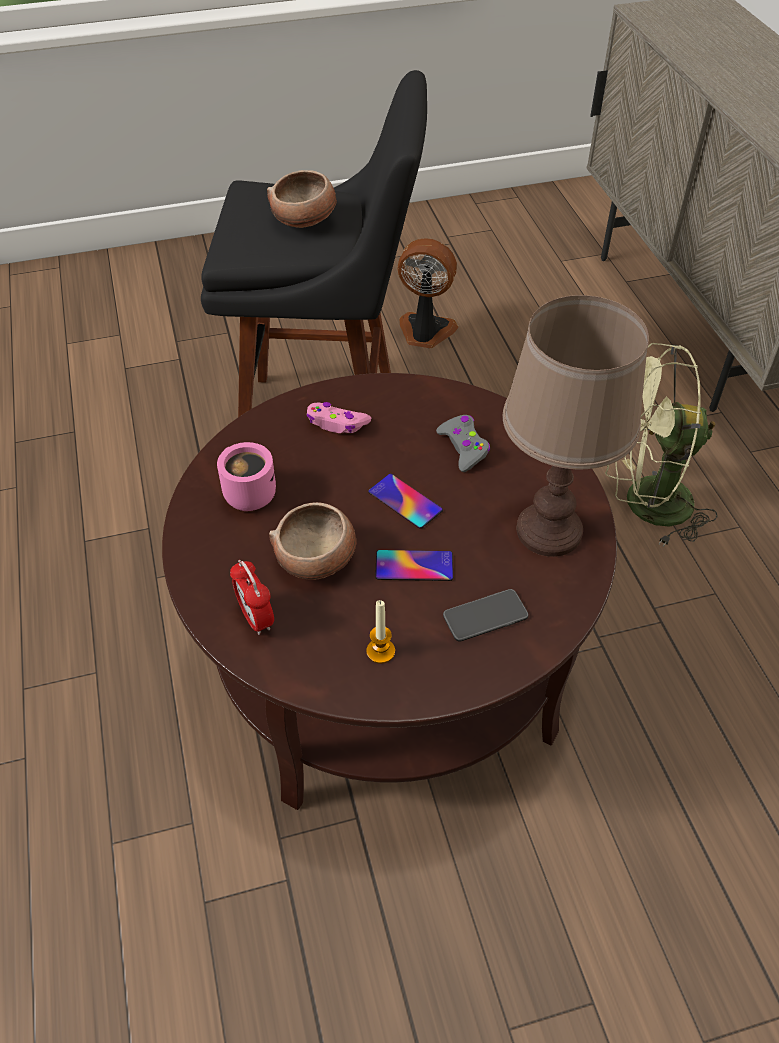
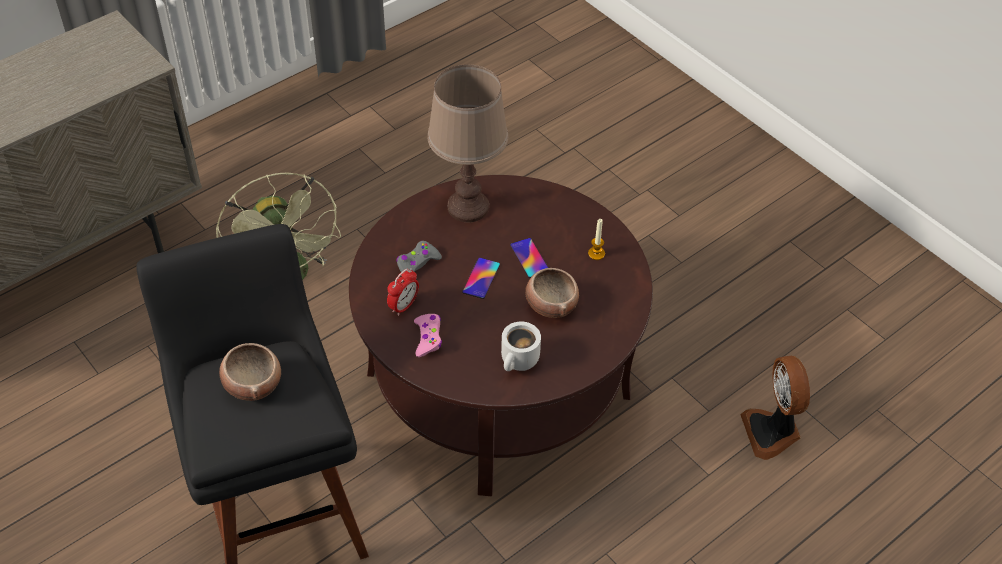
camera: 115 degrees left, 0 degrees up
pink mug [217,442,276,511] -> white mug [501,322,541,371]
alarm clock [230,560,274,635] -> alarm clock moved to [387,268,419,316]
fan [397,238,458,348] -> fan moved to [740,356,810,460]
phone [443,589,529,641] -> none

